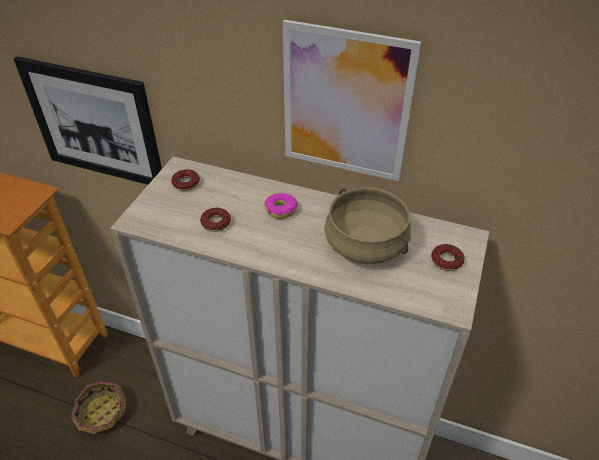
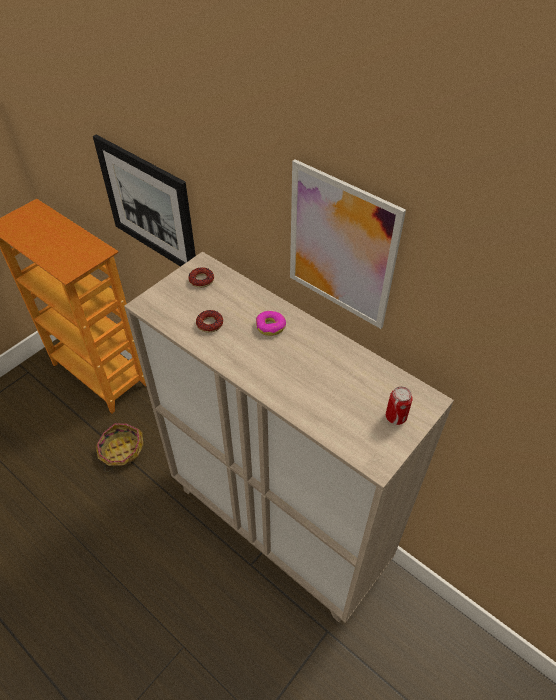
camera: 20 degrees right, 5 degrees up
beige cooking pot [324,187,411,264] -> none
donut [431,244,464,271] -> can [386,386,413,425]

